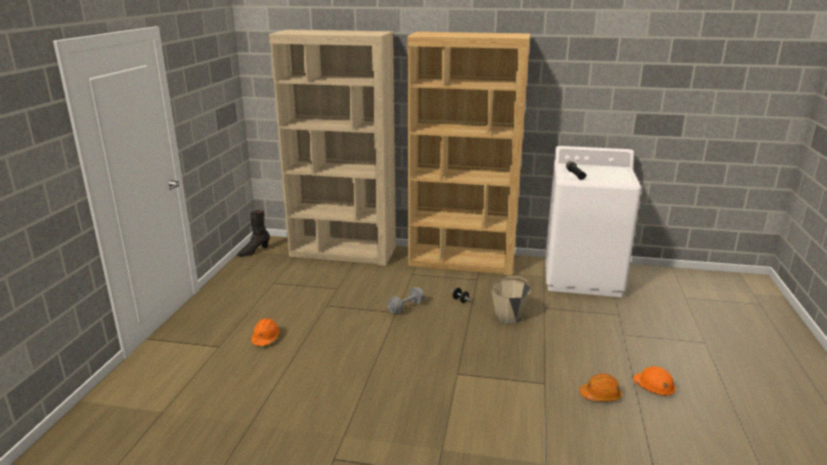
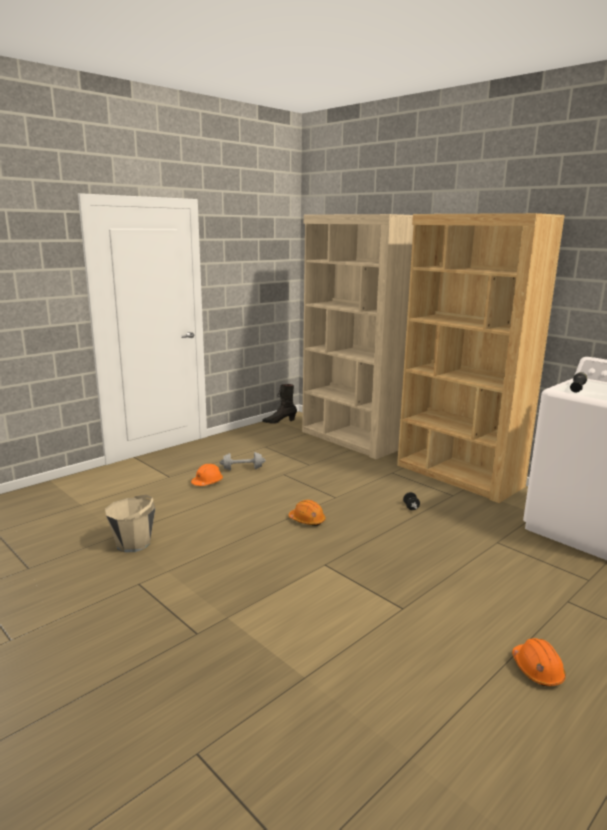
camera: 35 degrees right, 5 degrees down
grey dumbbell [387,287,425,314] -> grey dumbbell moved to [219,452,266,470]
beige bucket [491,276,531,324] -> beige bucket moved to [105,495,155,552]
orange hard hat [579,374,622,402] -> orange hard hat moved to [288,500,326,526]

